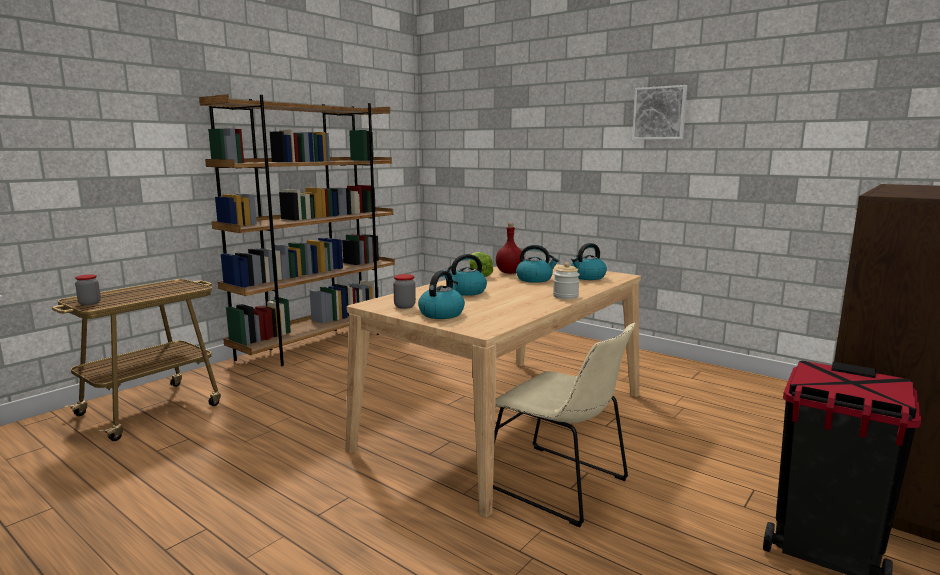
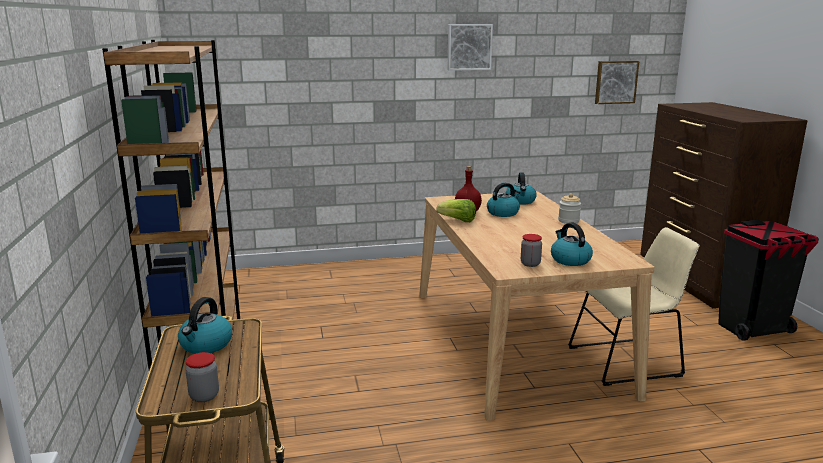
camera: 50 degrees left, 5 degrees up
kettle [443,254,487,296] -> kettle moved to [178,297,232,354]
none -> picture [595,61,639,104]

